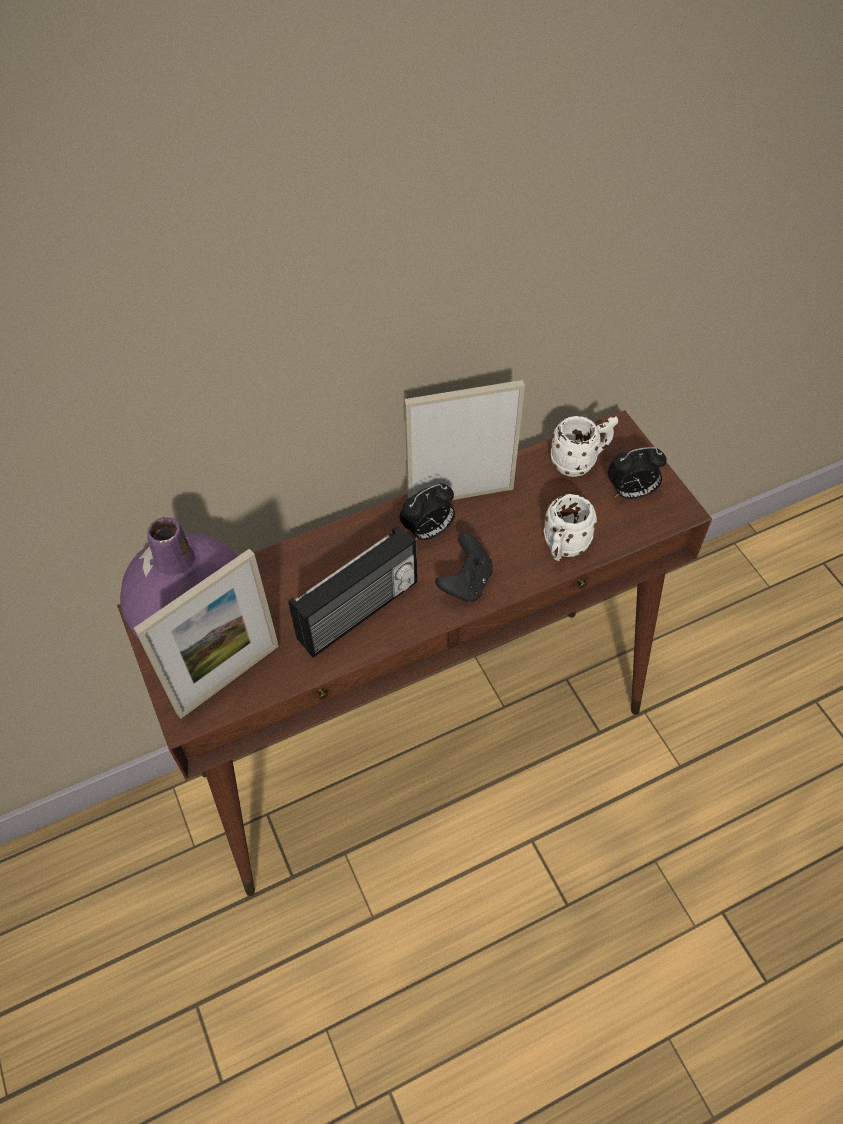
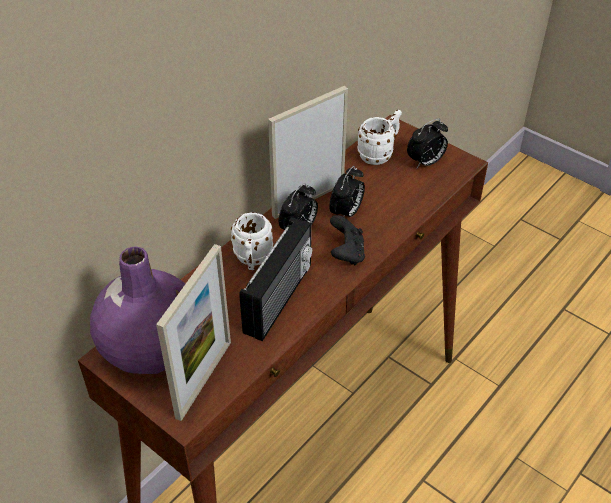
camera: 25 degrees left, 10 degrees down
white mug [544,494,597,561] -> white mug moved to [231,212,273,270]
none -> alarm clock [329,166,365,217]

